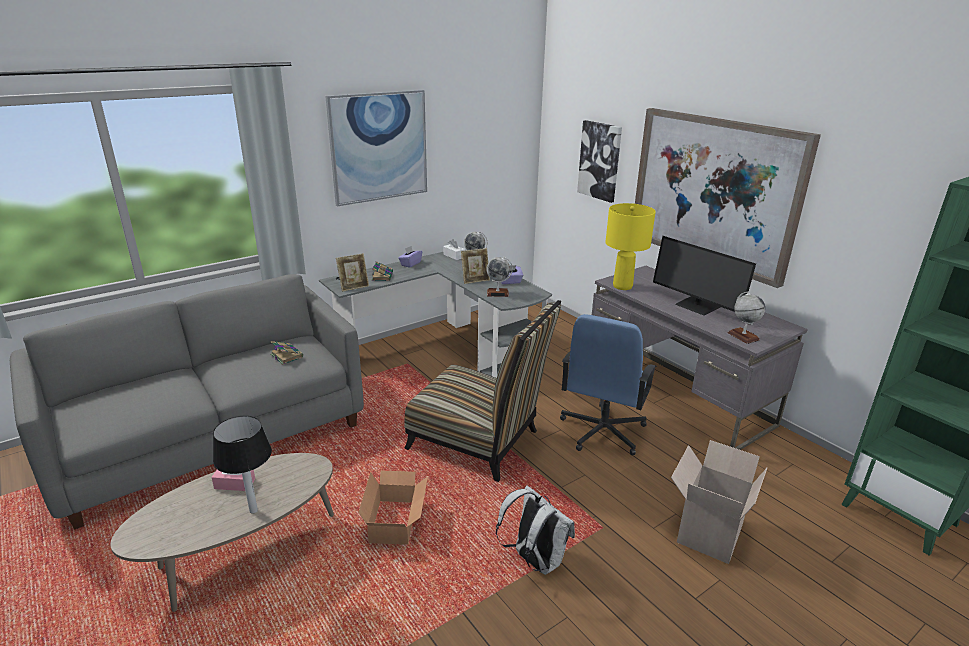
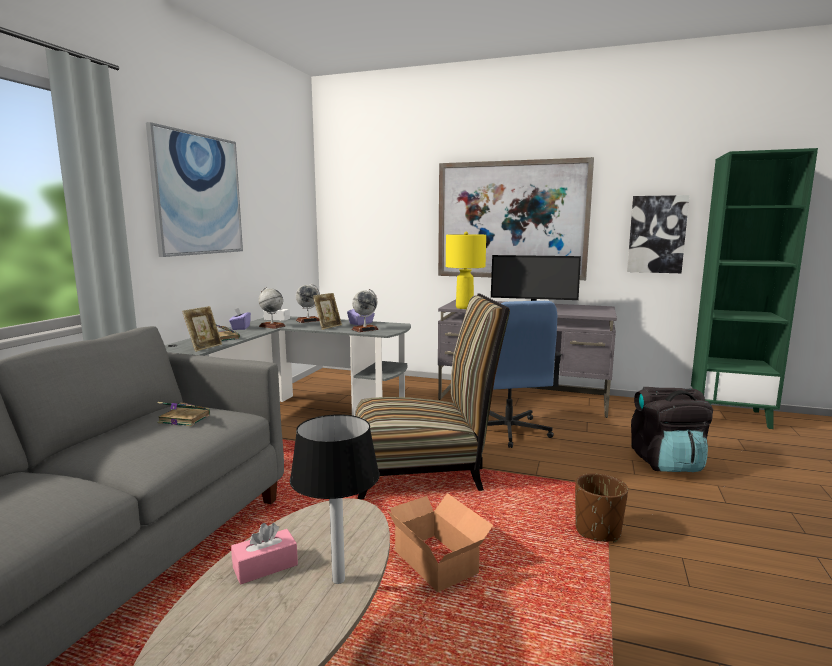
camera: 35 degrees left, 15 degrees down
white backpack [496,486,575,575] -> brown planter [575,473,628,542]
picture [577,120,622,203] -> picture moved to [627,195,689,273]
cardboard box [671,440,767,564] -> black backpack [631,387,713,472]
globe [727,291,765,344] -> globe moved to [258,287,286,329]

